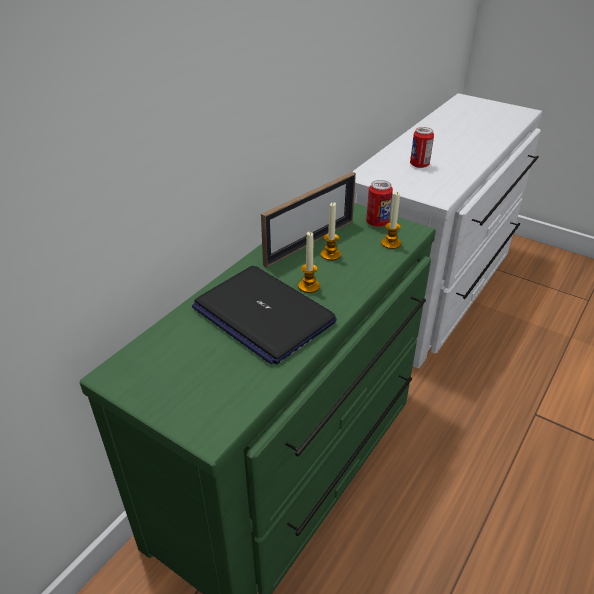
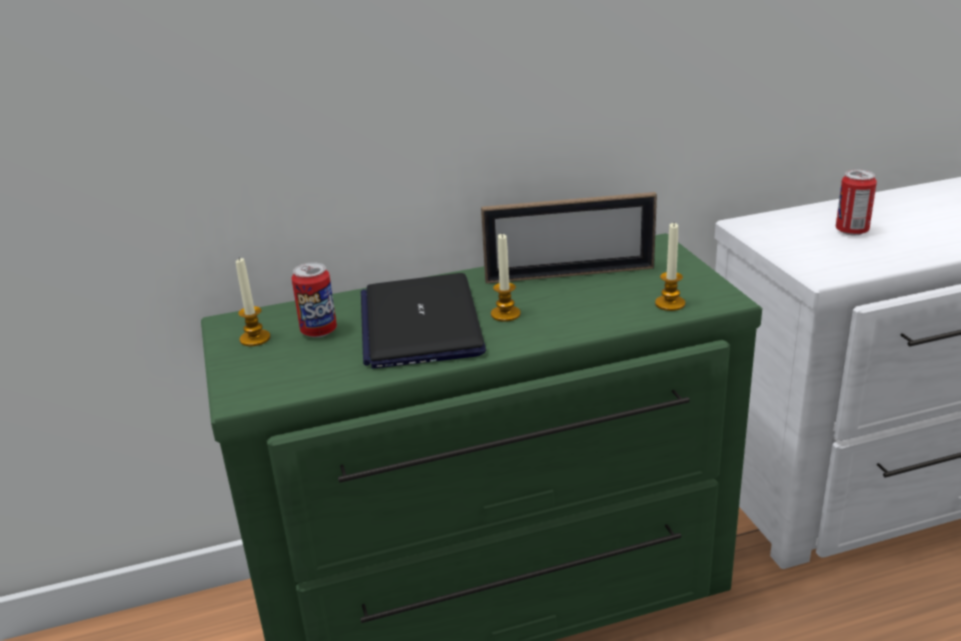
camera: 40 degrees right, 10 degrees down
candle [321,202,341,261] -> candle moved to [236,257,270,346]
can [366,180,393,227] -> can moved to [291,262,337,338]

